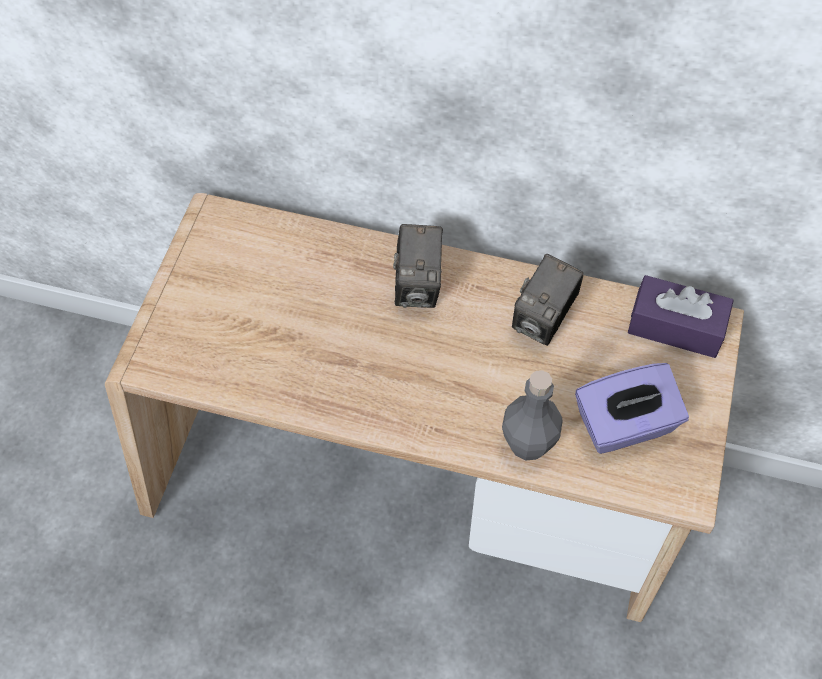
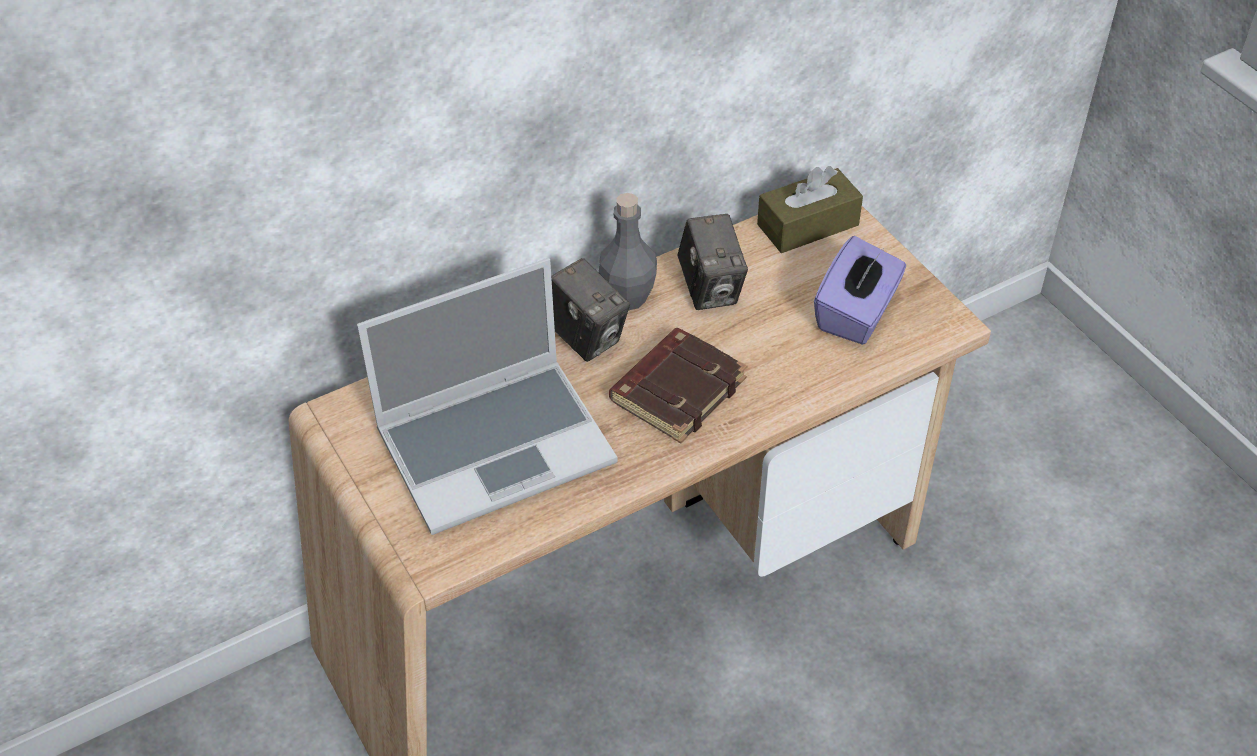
camera: 45 degrees left, 10 degrees down
grey bottle [502,370,563,461] -> grey bottle moved to [599,193,657,310]
purple tissue box [628,275,734,358] -> brown tissue box [757,166,863,253]
none -> laptop [357,258,618,535]
none -> brown book [609,328,747,444]

